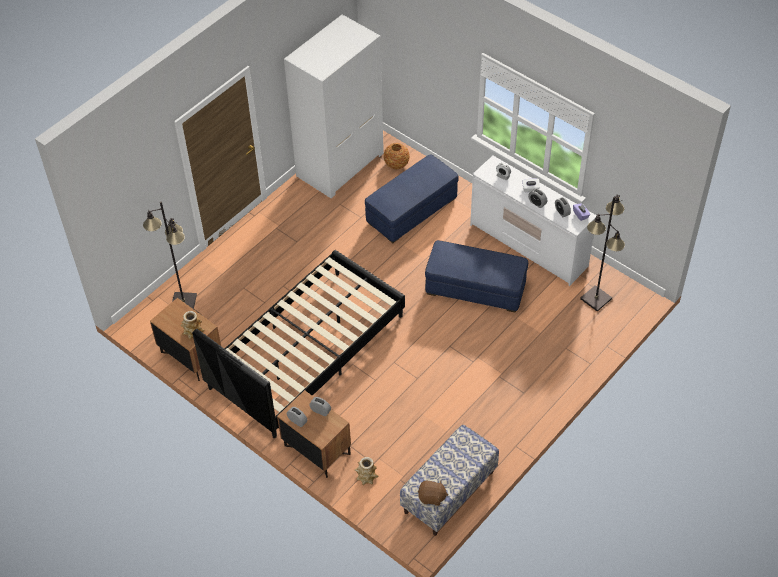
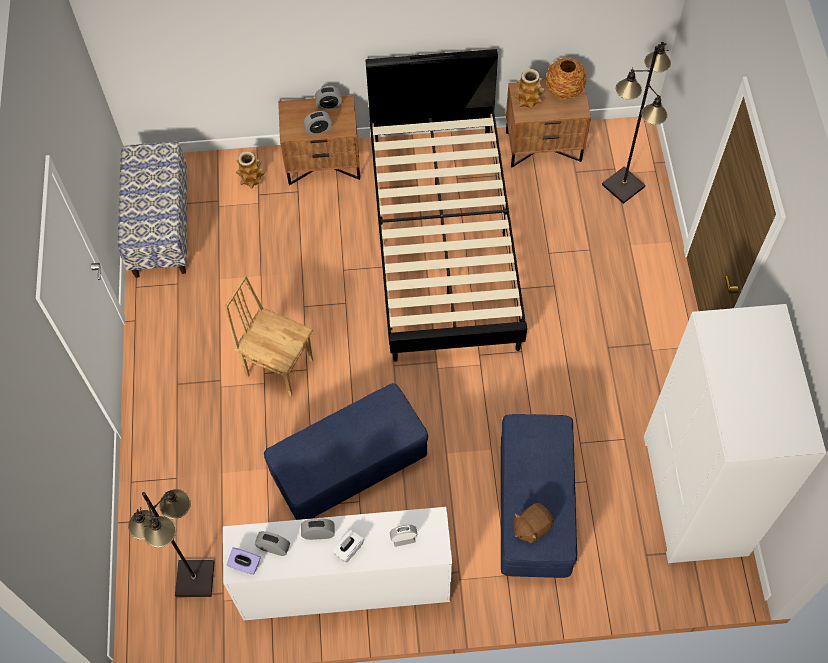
camera: 135 degrees right, 10 degrees up
vase [383,143,410,169] -> vase moved to [546,58,587,99]
brown plush toy [418,480,448,506] -> brown plush toy moved to [514,503,554,544]
none -> brown chair [225,275,313,396]

